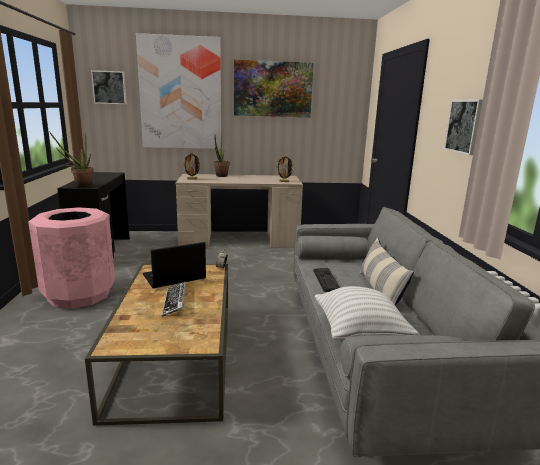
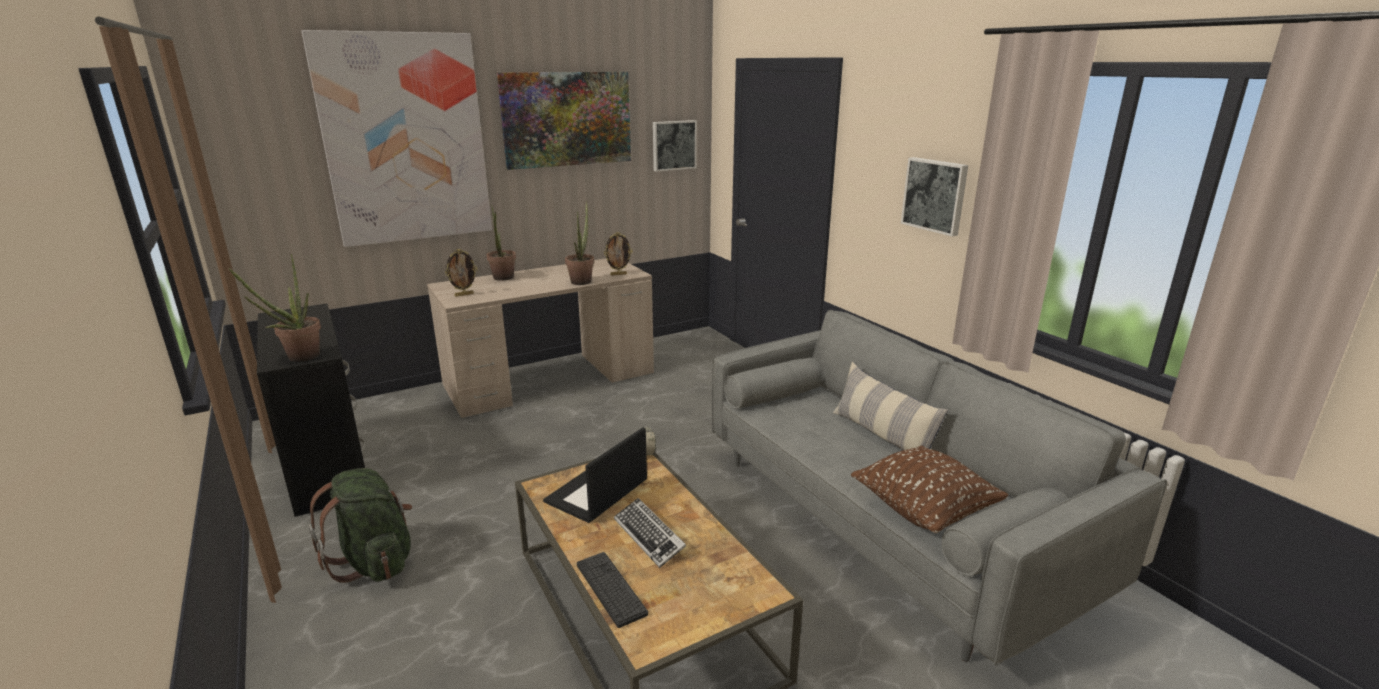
camera: 25 degrees left, 5 degrees up
pink trash can [28,207,115,309] -> green backpack [309,468,412,583]
picture [91,70,127,104] -> picture moved to [653,120,697,172]
keyboard [313,268,340,292] -> keyboard moved to [577,552,648,628]
white pillow [315,286,419,341] -> brown pillow [851,446,1008,533]
none -> potted plant [565,201,594,285]

